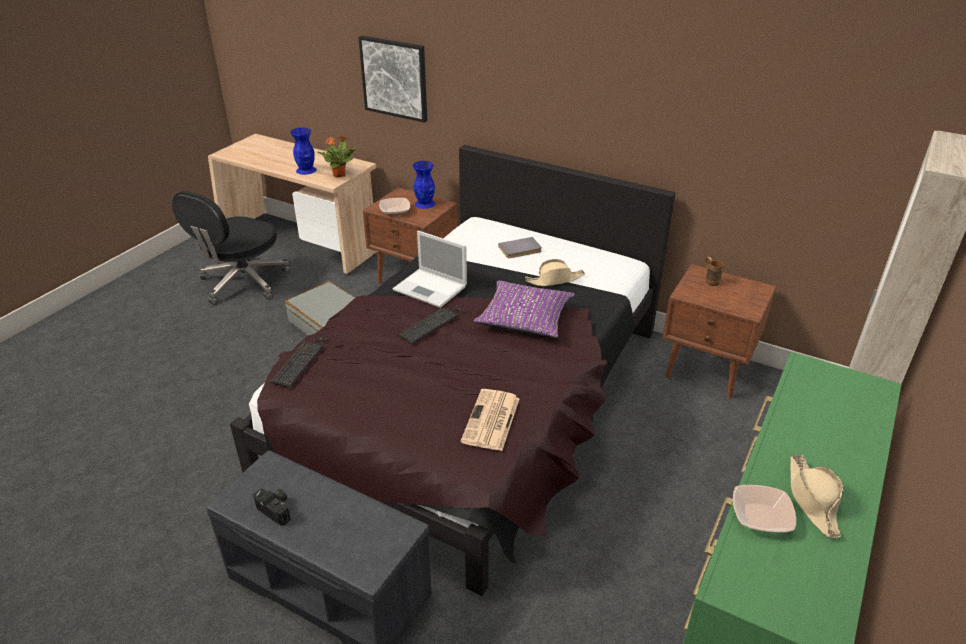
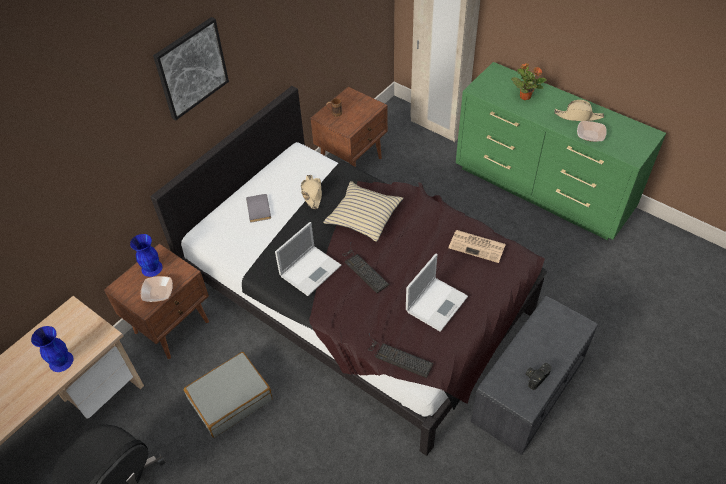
camera: 80 degrees left, 15 degrees up
potted plant [317,135,357,178] -> potted plant moved to [511,63,547,100]
picture [358,35,427,123] -> picture moved to [153,17,229,120]
purple pillow [474,281,575,338] -> beige pillow [323,181,403,242]
none -> laptop [406,254,468,332]

